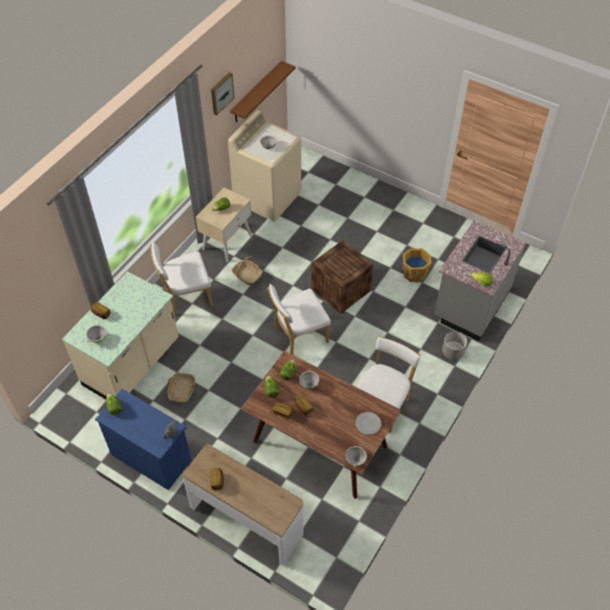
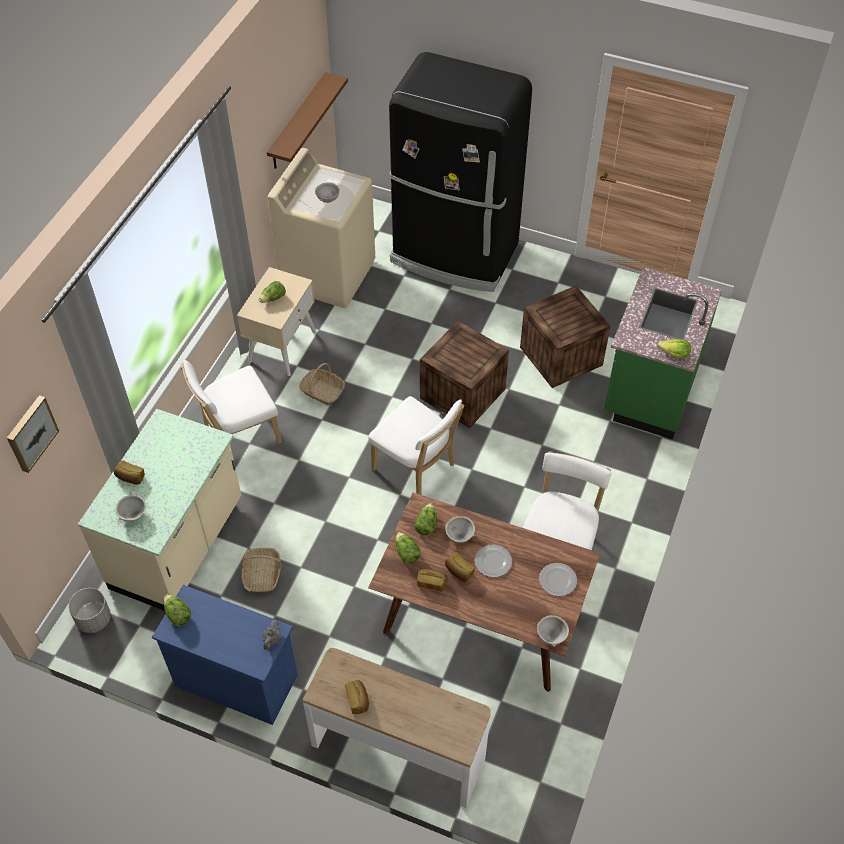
camera: 10 degrees left, 0 degrees up
picture [211,72,235,115] -> picture moved to [7,395,59,473]
white chair [267,284,331,355] -> white chair turned 105 degrees counterclockwise [368,396,465,495]
orange bucket [403,248,431,282] -> crate [520,286,611,388]
grey counter [434,220,526,342] -> green counter [604,267,722,440]
grey planter [442,331,467,360] -> grey planter moved to [68,588,111,633]
none -> black fridge [389,52,532,292]
none -> plate [475,544,512,577]

